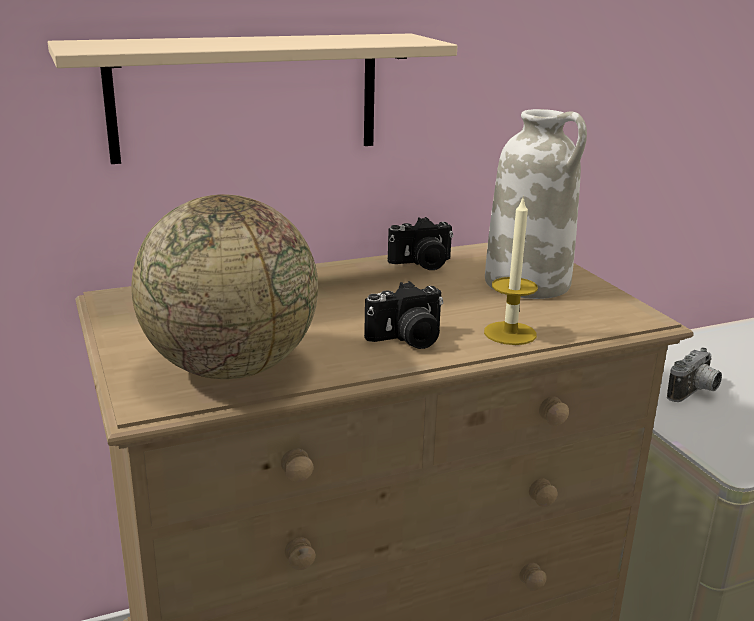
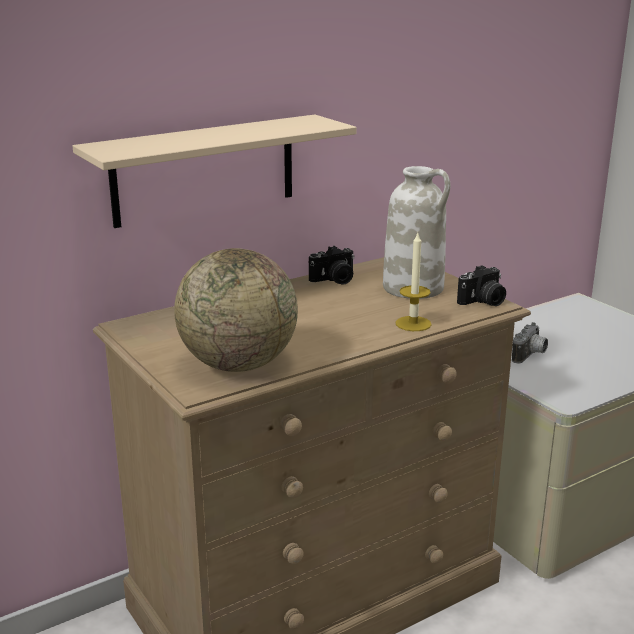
camera: 10 degrees left, 0 degrees up
camera [364,281,443,349] -> camera moved to [457,265,506,306]

